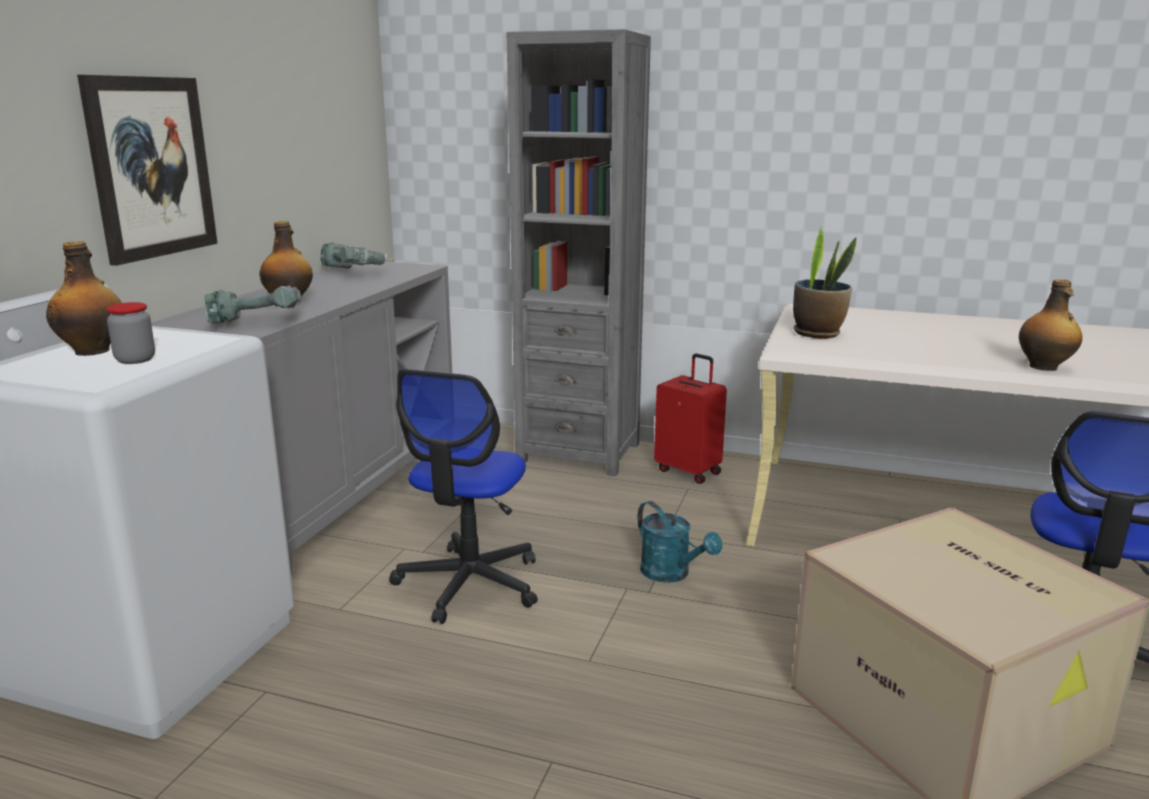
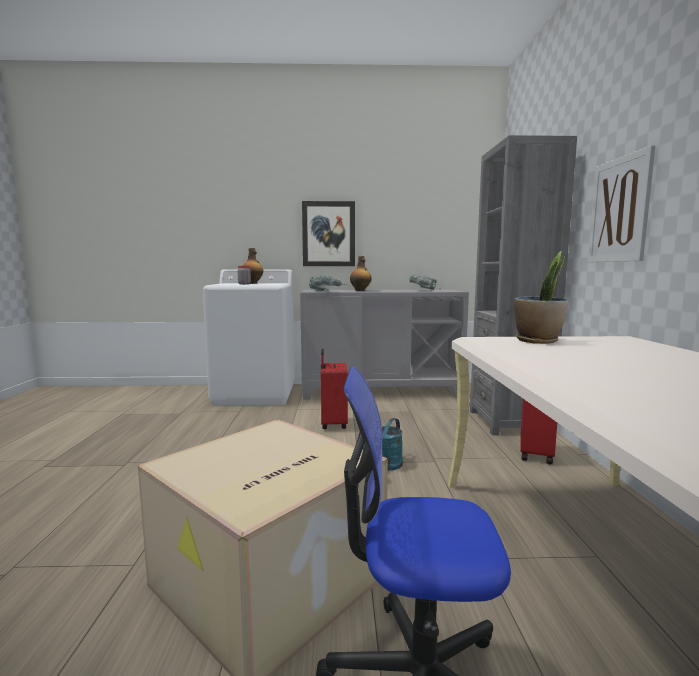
camera: 70 degrees right, 10 degrees down
office chair [389,369,538,624] -> red suitcase [321,349,348,429]
bottle [1019,279,1082,371] -> none
none -> picture [588,145,655,262]

